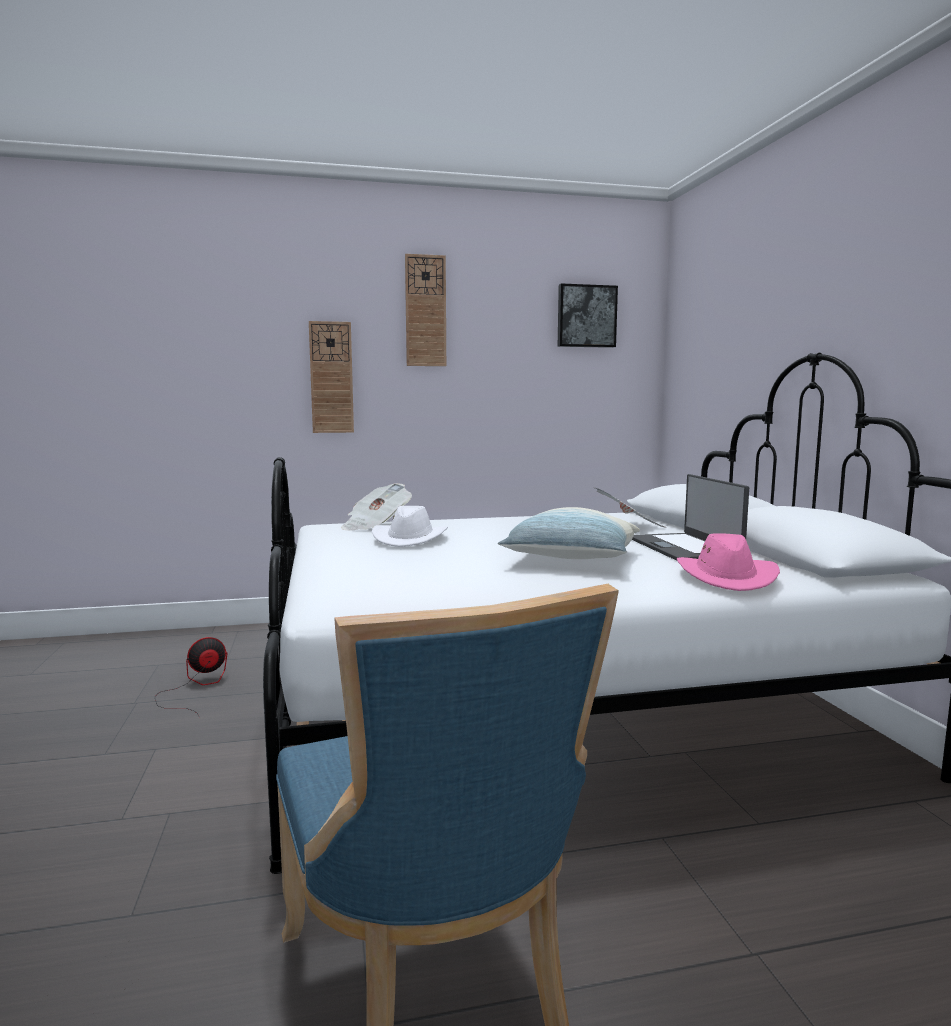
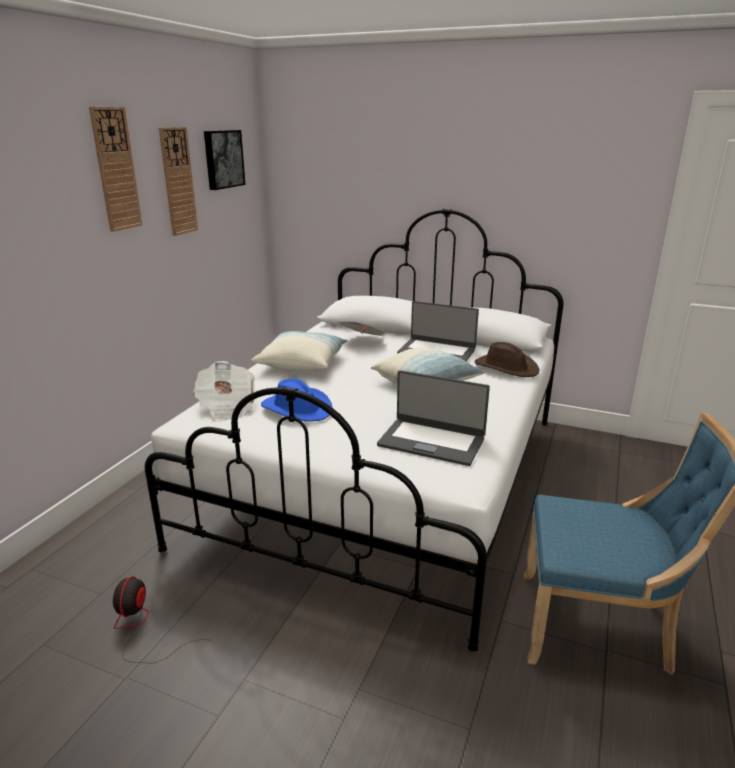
camera: 55 degrees left, 15 degrees up
wall clock [309,321,354,433] -> wall clock moved to [159,127,198,236]
white hat [372,506,448,547] -> blue hat [261,379,332,422]
pink hat [677,533,780,591] -> brown hat [474,342,540,377]
none -> pillow [251,331,348,372]
none -> laptop [377,370,490,466]

